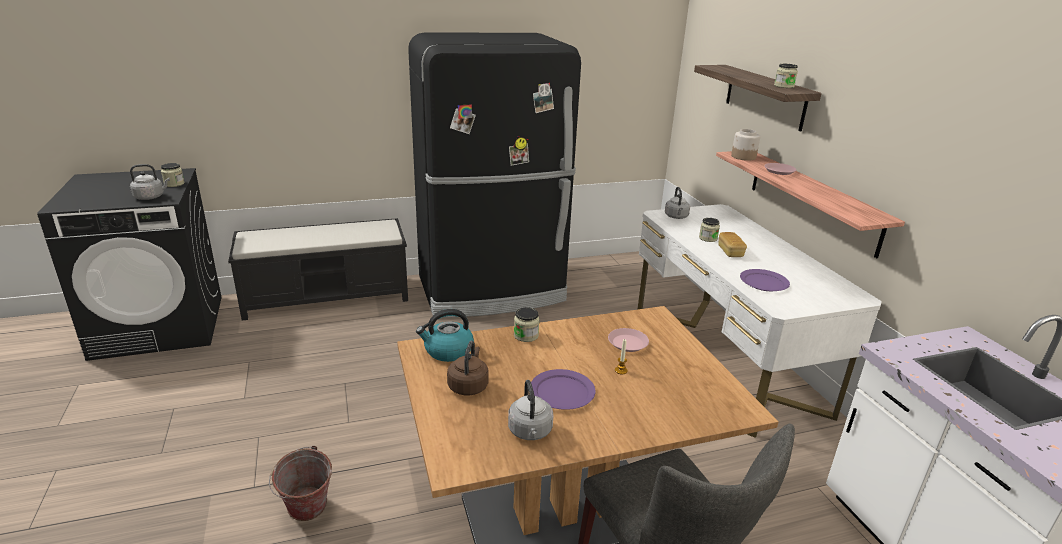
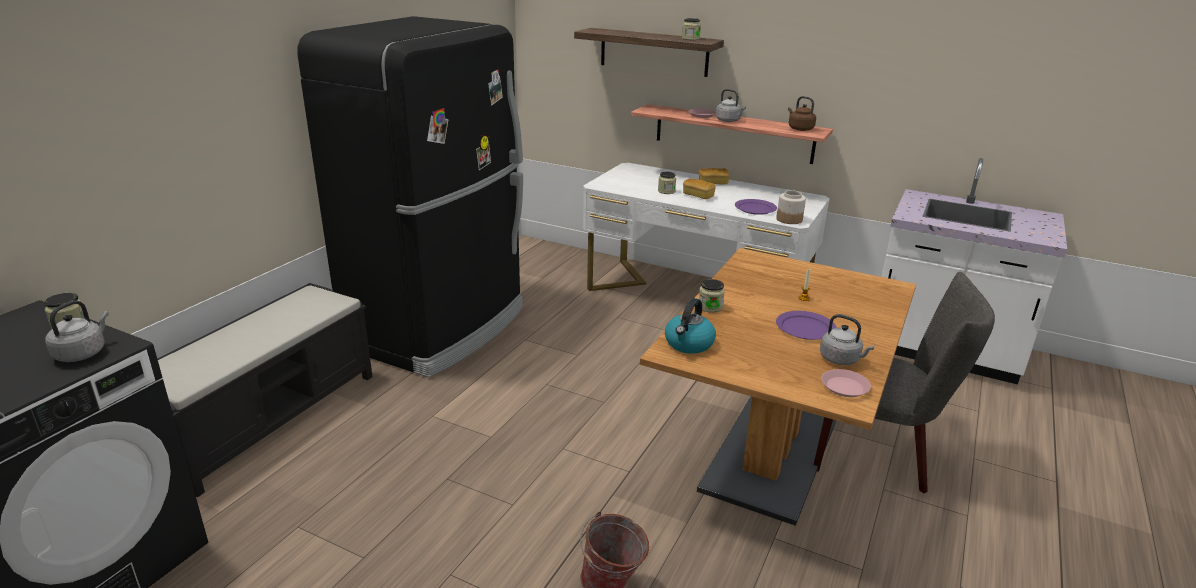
camera: 45 degrees left, 0 degrees up
brown kettle [447,341,489,396] -> brown kettle moved to [788,96,816,131]
pink plate [608,328,649,352] -> pink plate moved to [821,369,871,397]
grey kettle [665,187,690,219] -> grey kettle moved to [716,89,746,122]
jar [731,129,760,161] -> jar moved to [776,190,806,224]
none -> bread [699,168,730,185]

